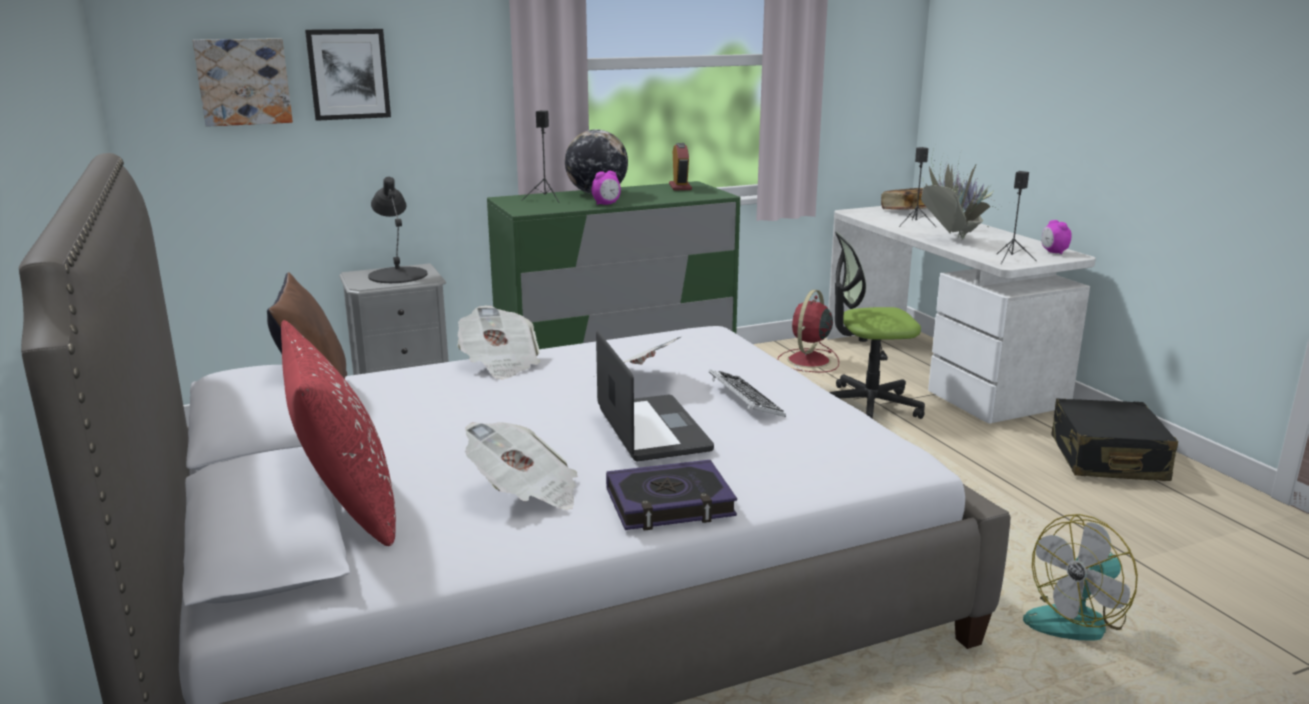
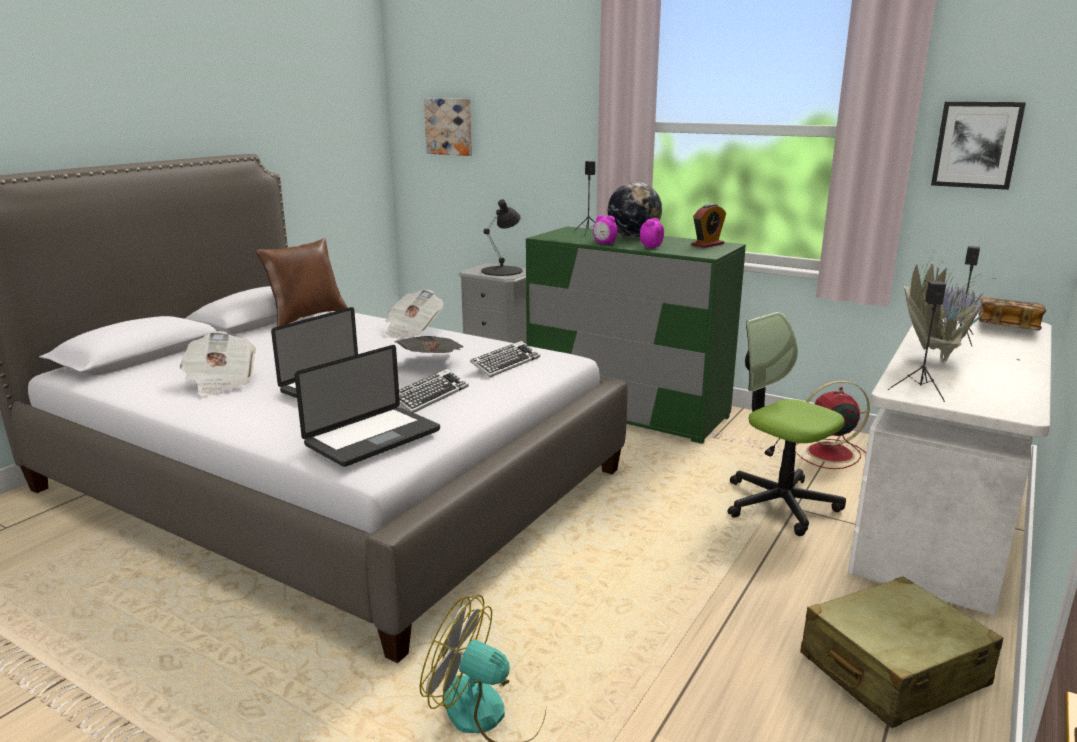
camera: 55 degrees right, 0 degrees up
red pillow [281,320,396,546] -> none
picture [305,29,391,121] -> picture moved to [931,101,1026,190]
book [606,460,737,531] -> none
alarm clock [1041,220,1071,254] -> alarm clock moved to [640,218,664,249]
black suitcase [1051,398,1178,481] -> beige suitcase [800,577,1003,728]
none -> laptop [295,345,440,467]
none -> keyboard [470,341,540,377]

